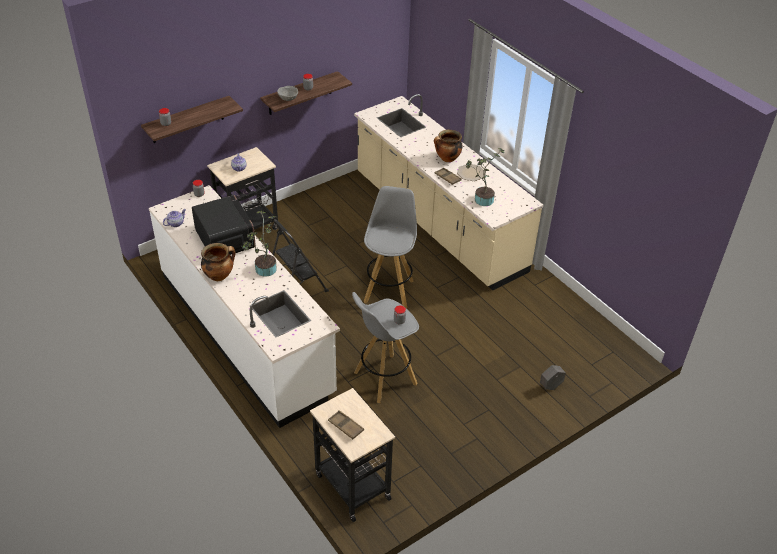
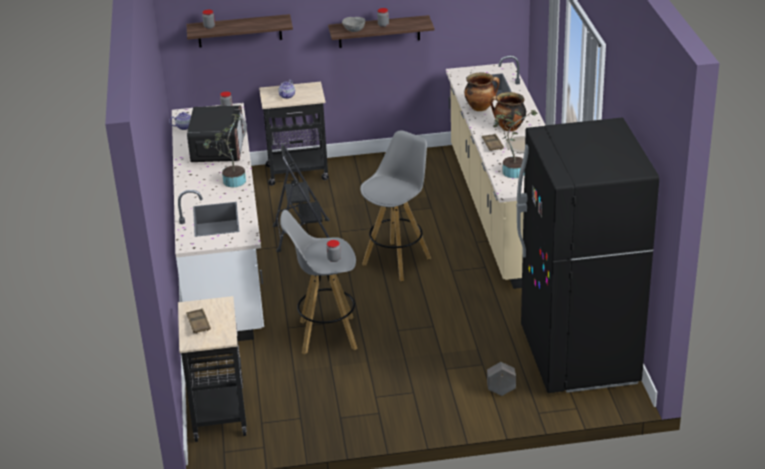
camera: 30 degrees right, 10 degrees down
cooking pot [201,243,235,281] -> cooking pot moved to [464,73,500,111]
none -> black fridge [517,117,659,393]

